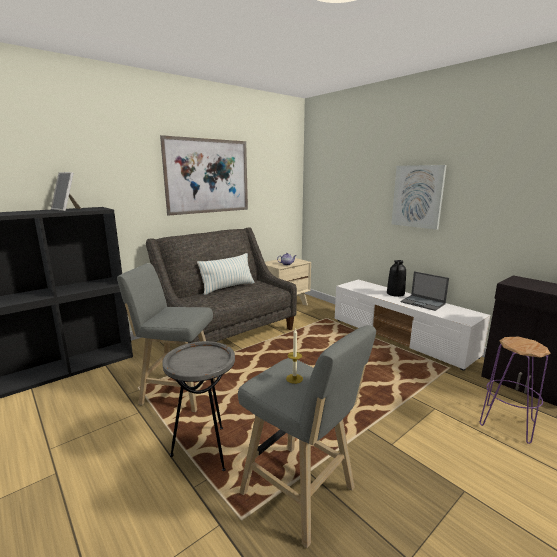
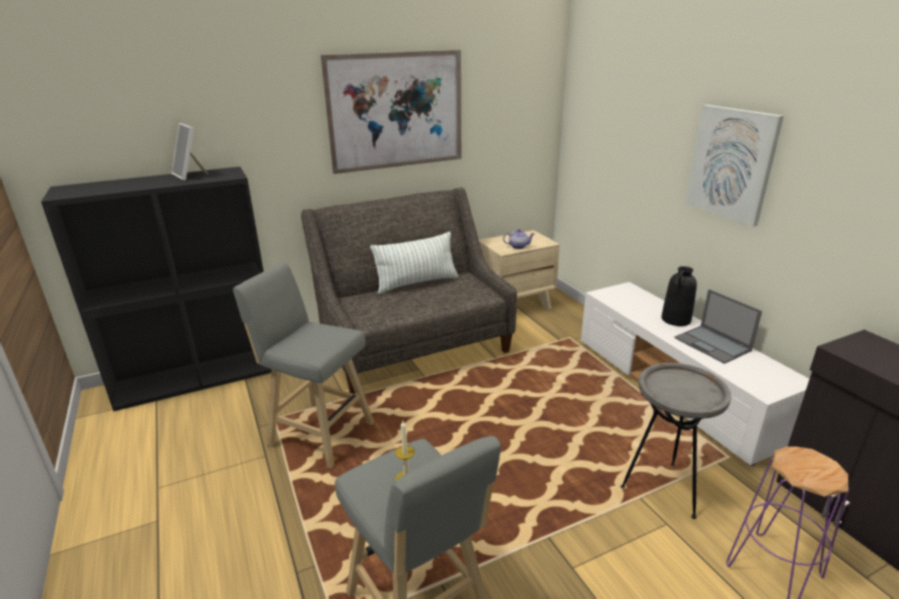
camera: 15 degrees right, 10 degrees up
grey side table [162,341,235,471] -> grey side table moved to [621,363,731,519]

